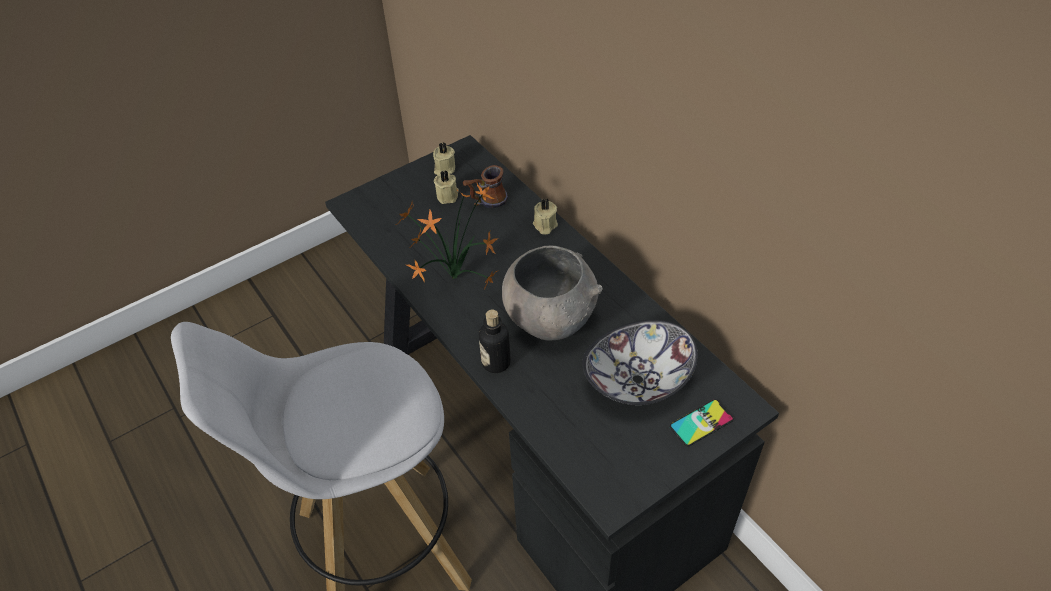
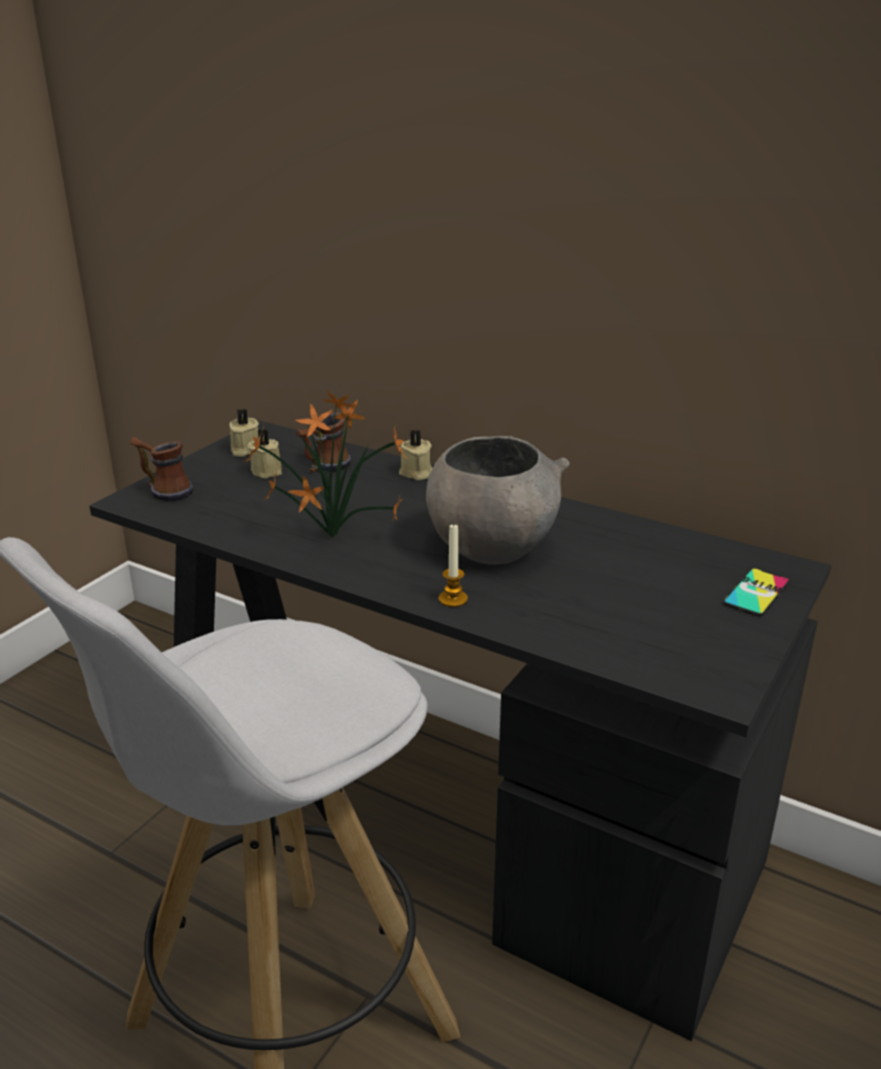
camera: 25 degrees left, 20 degrees down
bottle [479,309,511,373] -> candle [439,523,468,607]
bowl [582,320,698,405] -> none
none -> mug [130,437,193,502]

